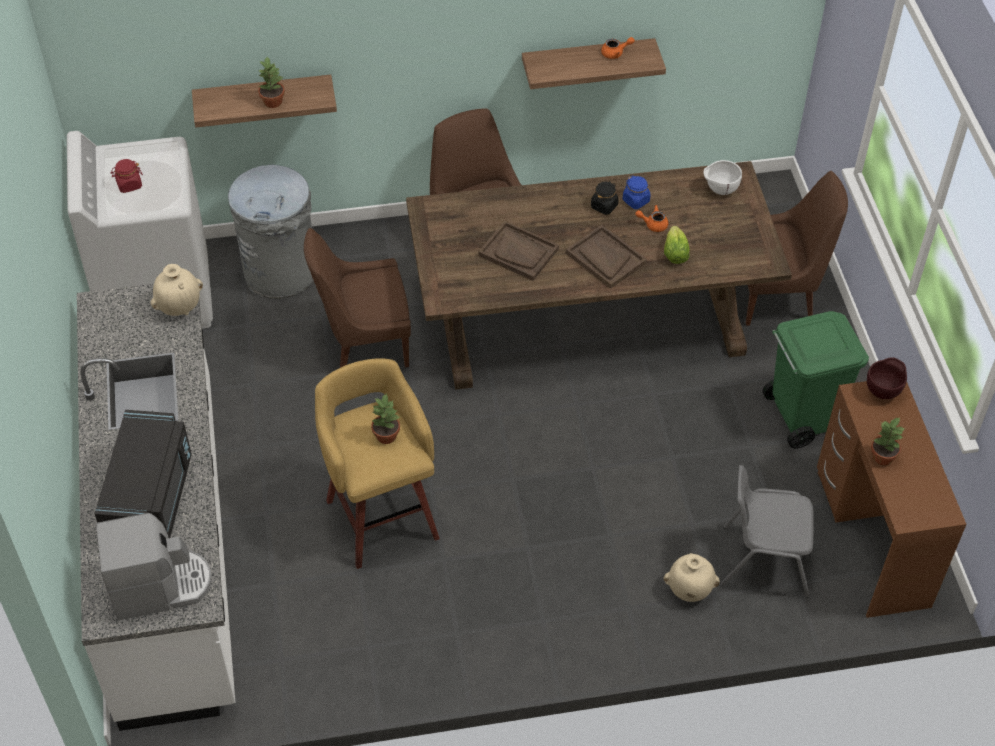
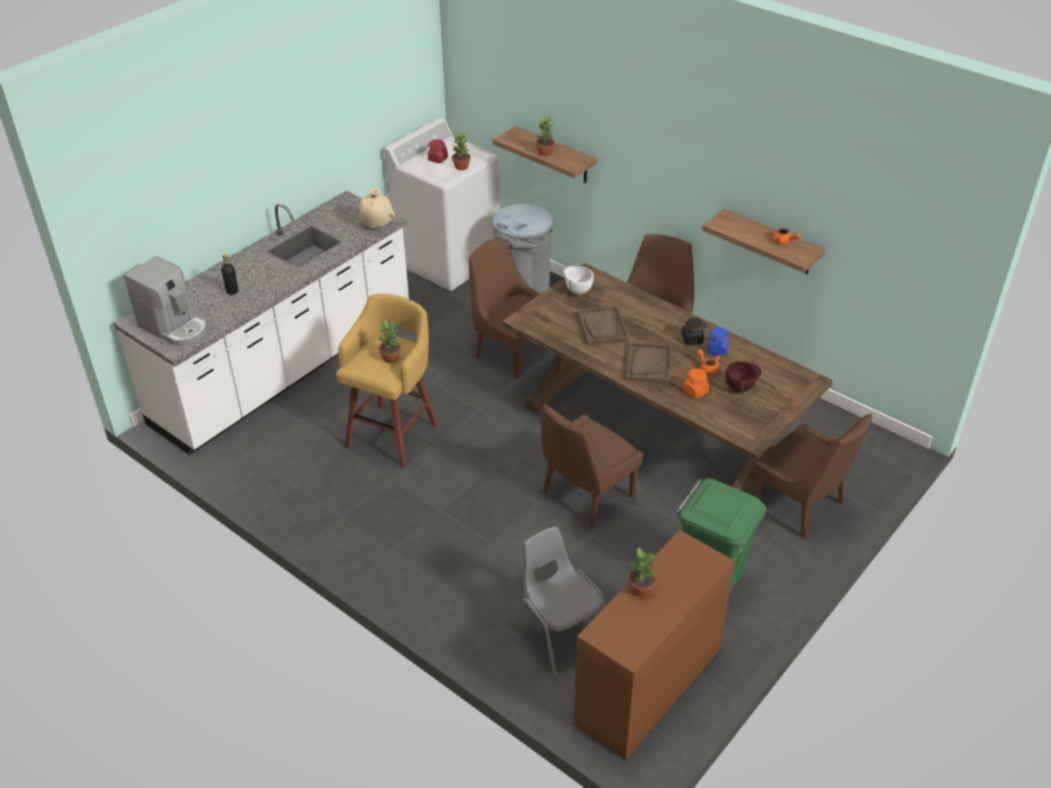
camera: 50 degrees right, 10 degrees down
black microwave [94,410,192,538] -> black bottle [221,254,238,295]
lettuce [664,226,690,264] -> orange jar [684,368,709,399]
beige vase [664,553,720,602] -> none
white bowl [703,160,742,195] -> white bowl moved to [564,266,594,295]
brown bowl [867,357,907,399] -> brown bowl moved to [726,361,761,392]
none -> potted plant [452,130,471,170]
none -> brown chair [541,404,643,527]

